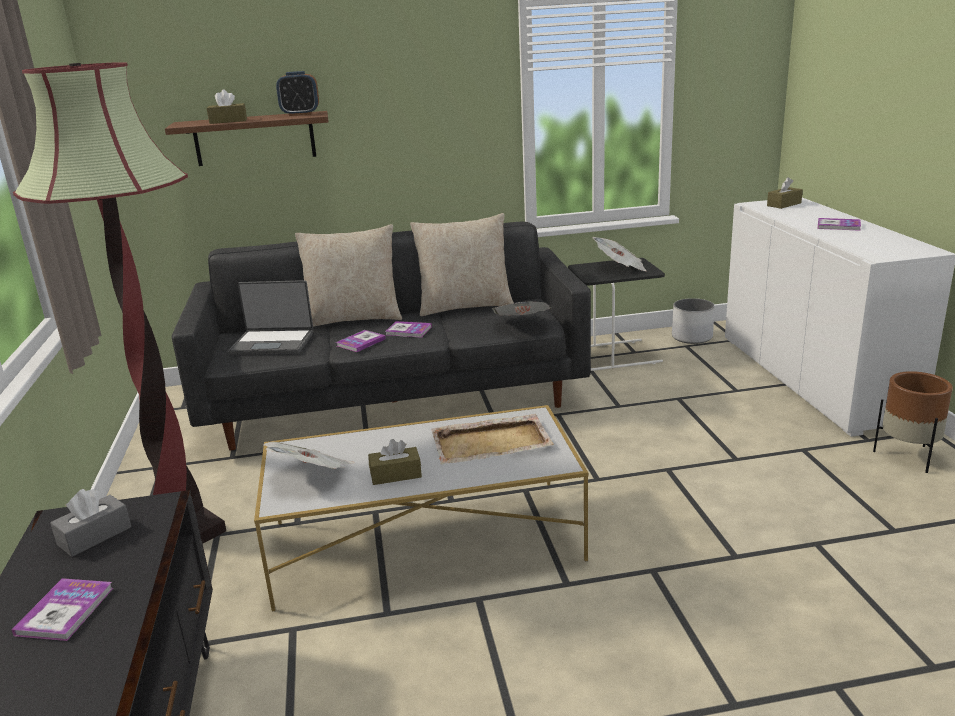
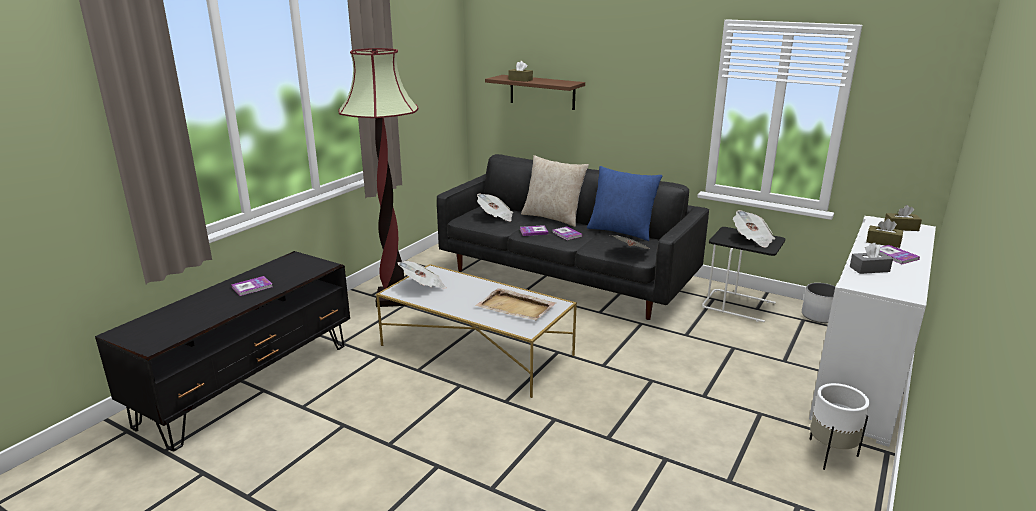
camera: 40 degrees right, 0 degrees up
grey tissue box [50,489,131,557] -> grey tissue box moved to [850,243,893,274]
laptop [228,280,313,355] -> newspaper [477,193,513,221]
alarm clock [276,71,319,116] -> none
brown tissue box [368,439,422,485] -> brown tissue box moved to [866,219,903,248]
beige pillow [410,213,514,316] -> blue pillow [587,166,663,241]
brown planter [873,371,953,473] -> white planter [809,383,870,470]

